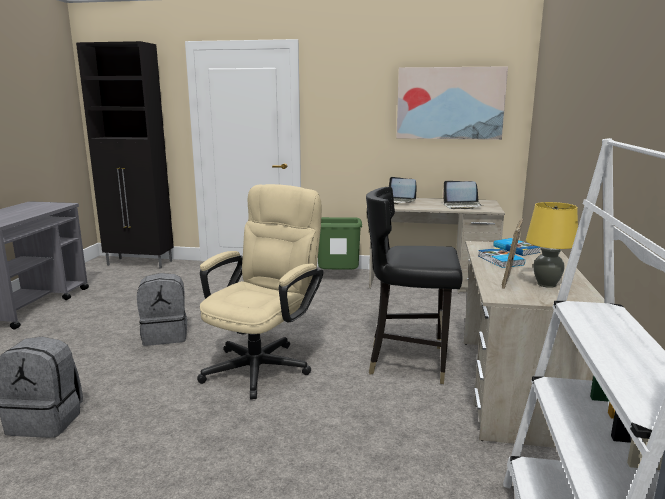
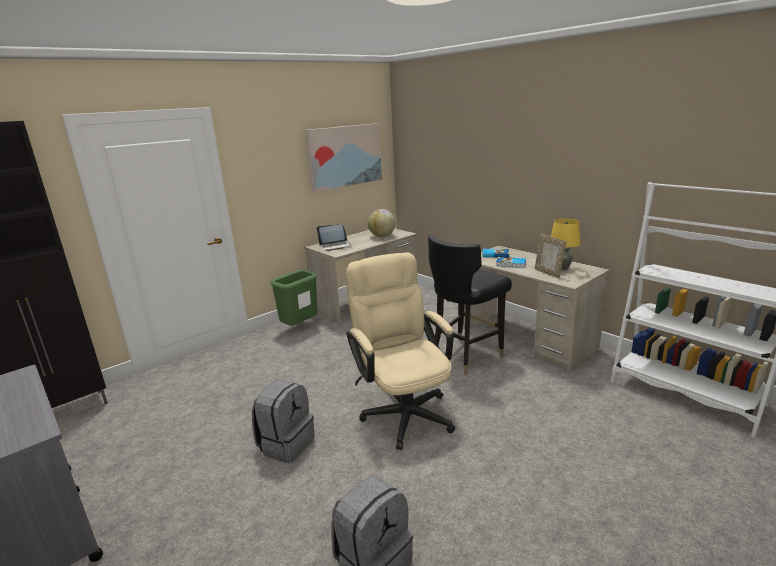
camera: 50 degrees left, 5 degrees up
laptop [443,181,483,209] -> globe [368,209,396,237]

